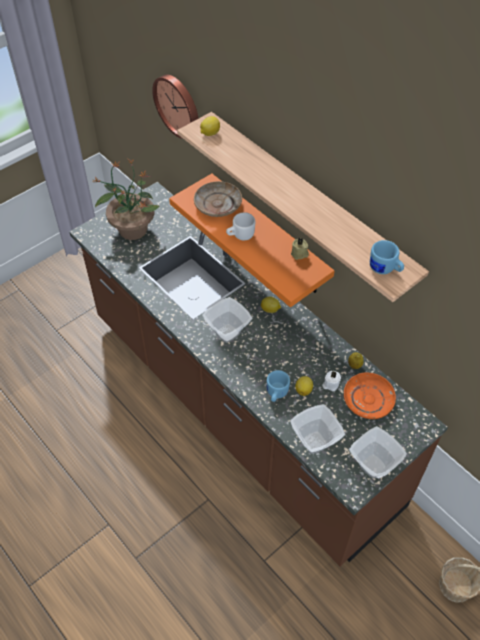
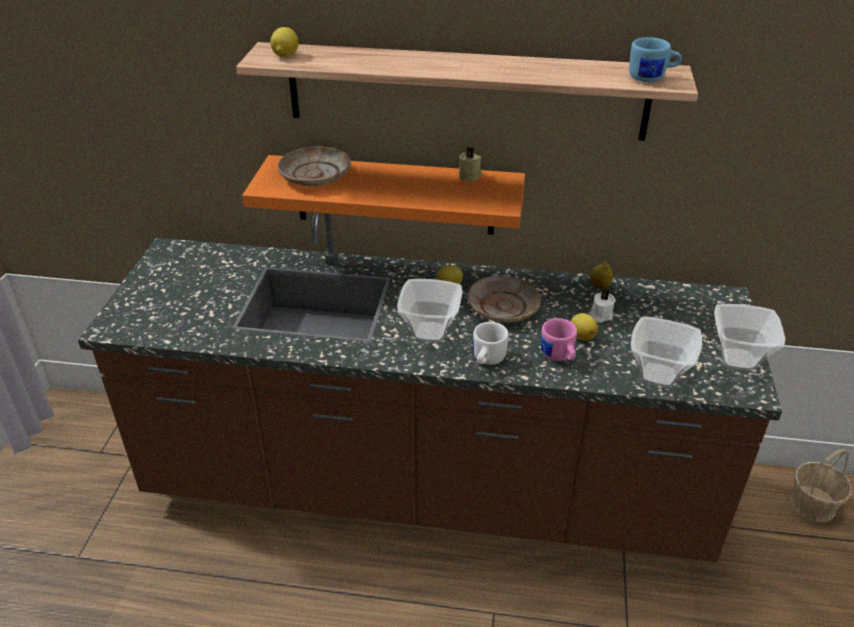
camera: 40 degrees left, 15 degrees down
potted plant [92,159,159,240] -> none
wall clock [152,74,198,139] -> none
white mug [226,212,255,240] -> white mug moved to [473,322,509,365]
blue mug [267,370,290,402] -> pink mug [541,318,577,361]
orange plate [344,373,396,419] -> none
none -> beige plate [468,275,541,323]

